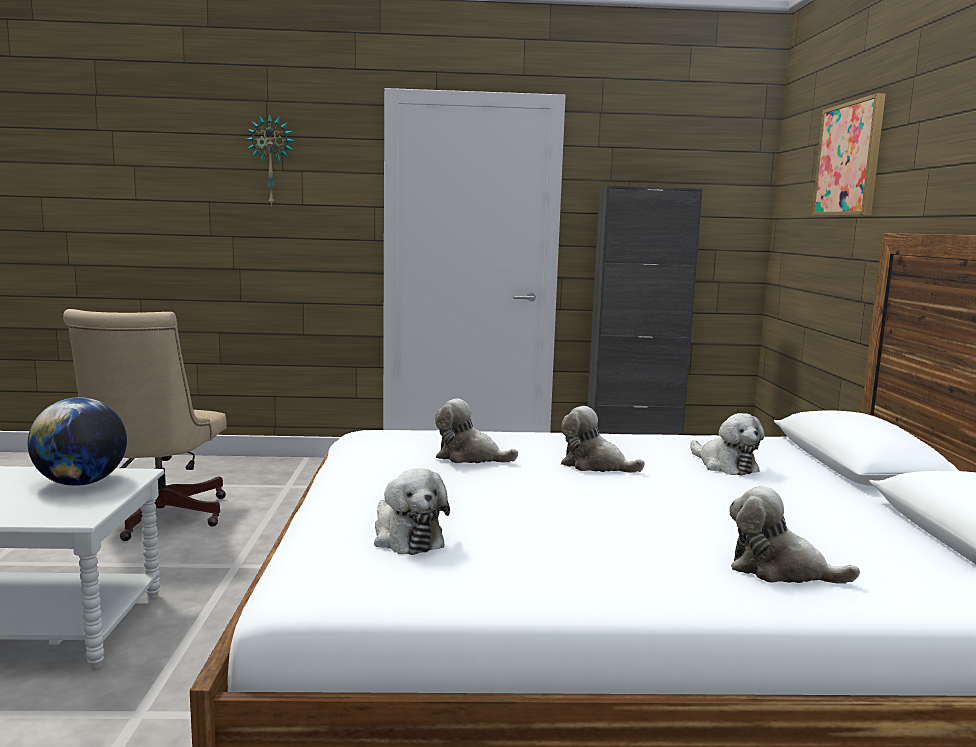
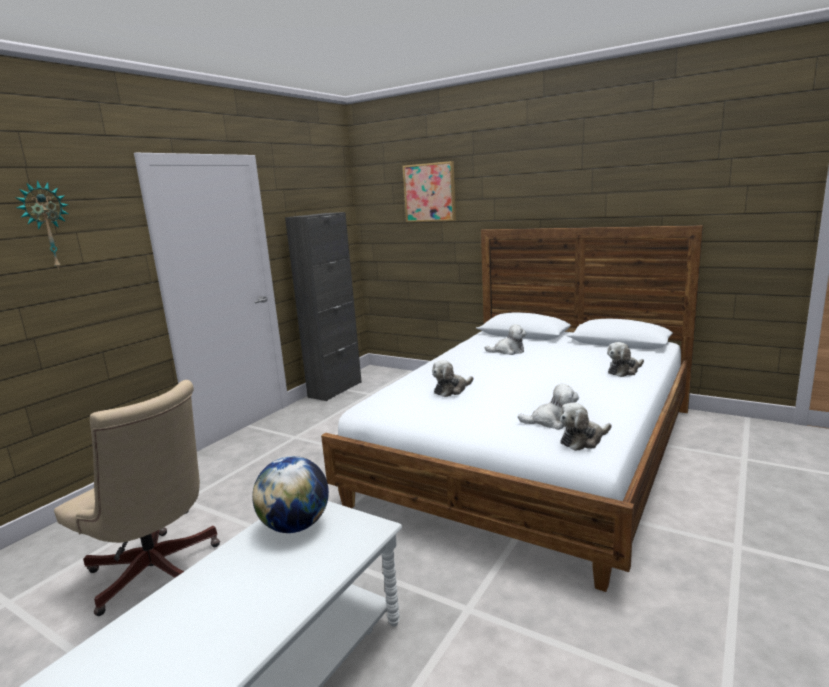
camera: 55 degrees left, 5 degrees up
plush toy [561,406,645,473] -> plush toy moved to [559,403,611,451]

